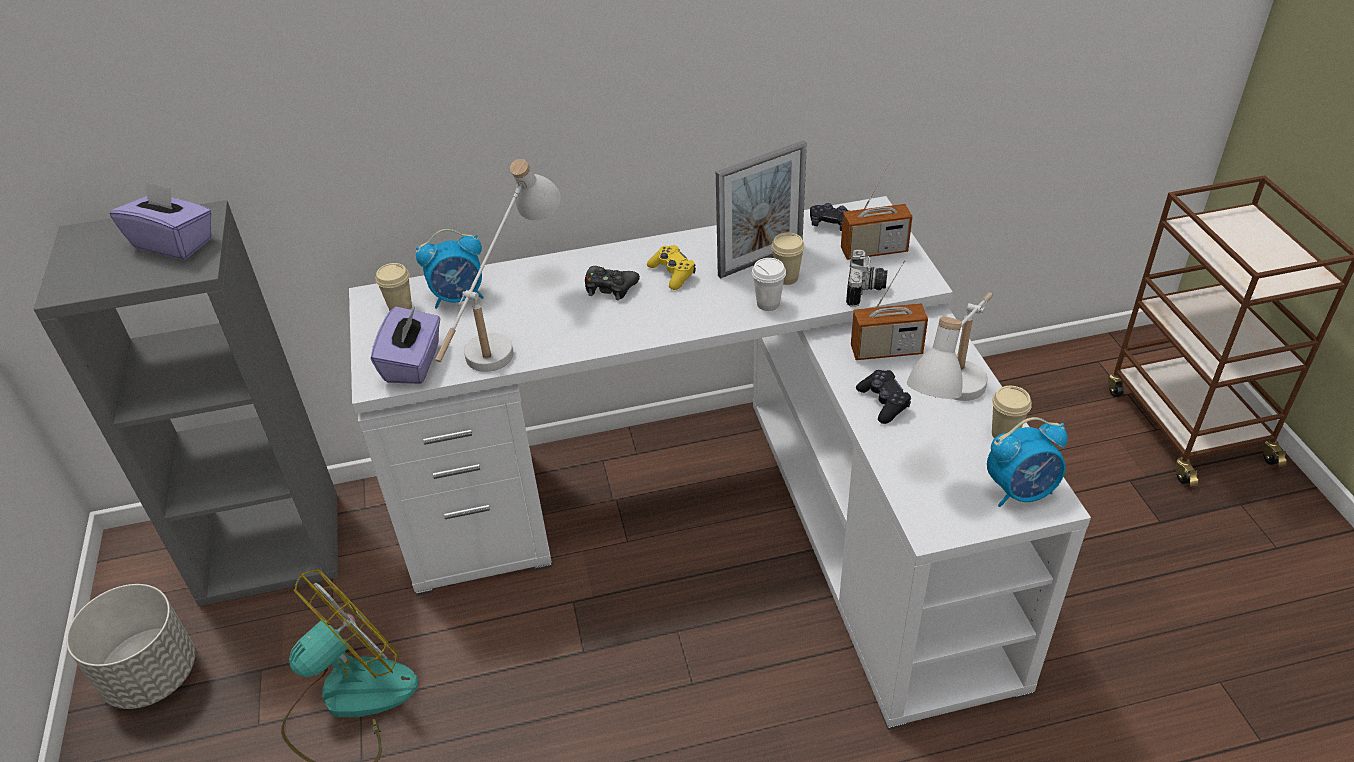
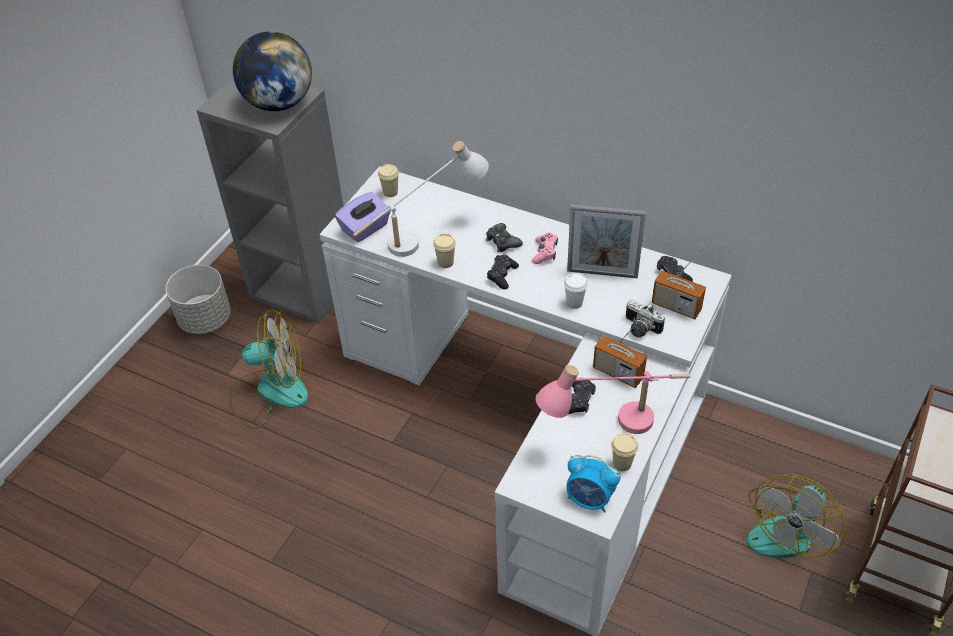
camera: 40 degrees right, 5 degrees up
purple tissue box [110,181,212,259] -> globe [233,31,312,111]
alarm clock [416,229,484,309] -> none
yellow game controller [647,245,696,290] -> pink game controller [532,232,558,264]
beige cup [771,233,805,285] -> beige cup moved to [433,233,456,268]
camera [846,250,888,307] -> camera turned 75 degrees clockwise [626,300,665,337]
white table lamp [907,292,993,401] -> pink table lamp [535,365,691,434]
none -> black game controller [487,255,519,289]
none -> fan [746,474,846,558]

